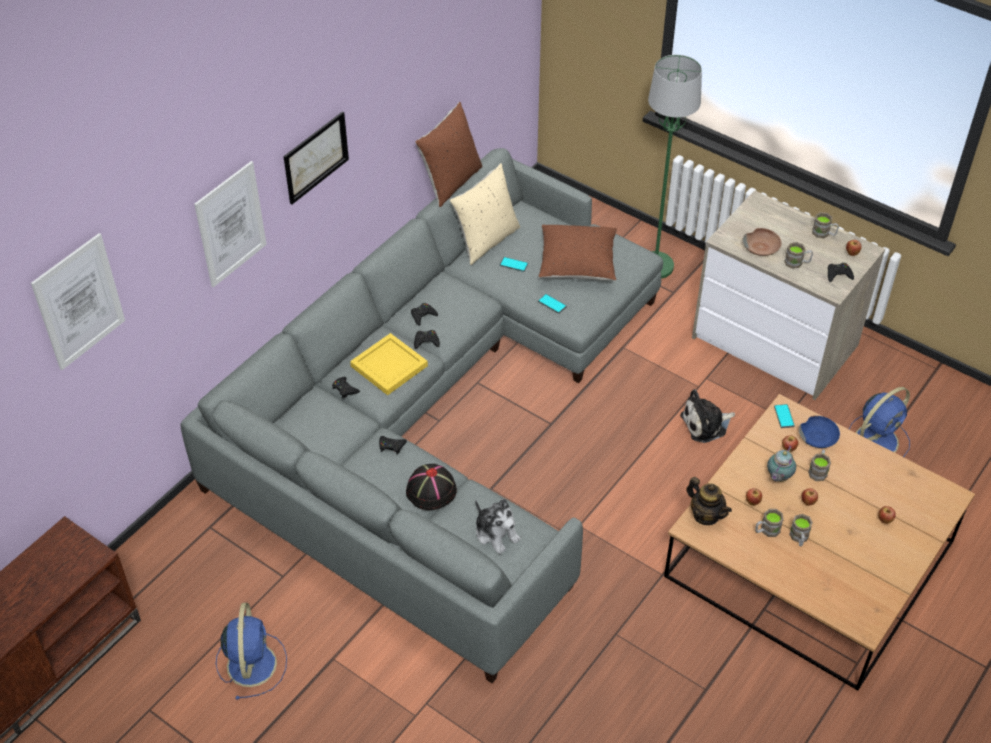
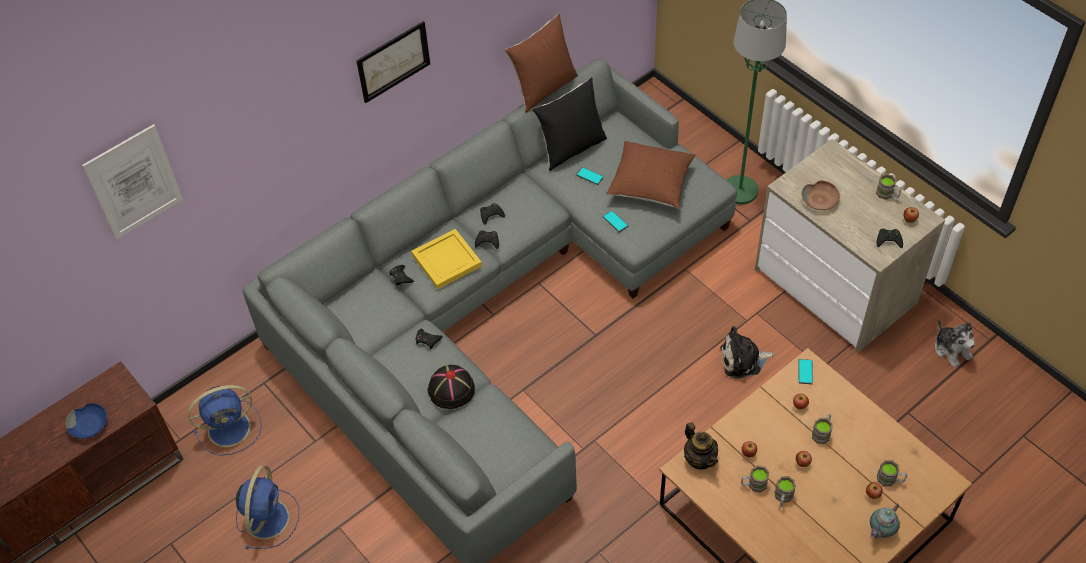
camera: 15 degrees right, 5 degrees up
picture [194,161,267,287] -> none
beige pillow [450,163,520,265] -> black pillow [533,77,607,171]
plush toy [475,499,521,554] -> plush toy moved to [935,319,975,367]
teapot [767,445,796,482] -> teapot moved to [870,503,900,538]
brown mug [784,242,813,269] -> brown mug moved to [877,460,907,486]
blue bowl [799,416,840,448] -> blue bowl moved to [66,403,107,439]
blue fan [849,387,910,457] -> blue fan moved to [188,385,262,456]

